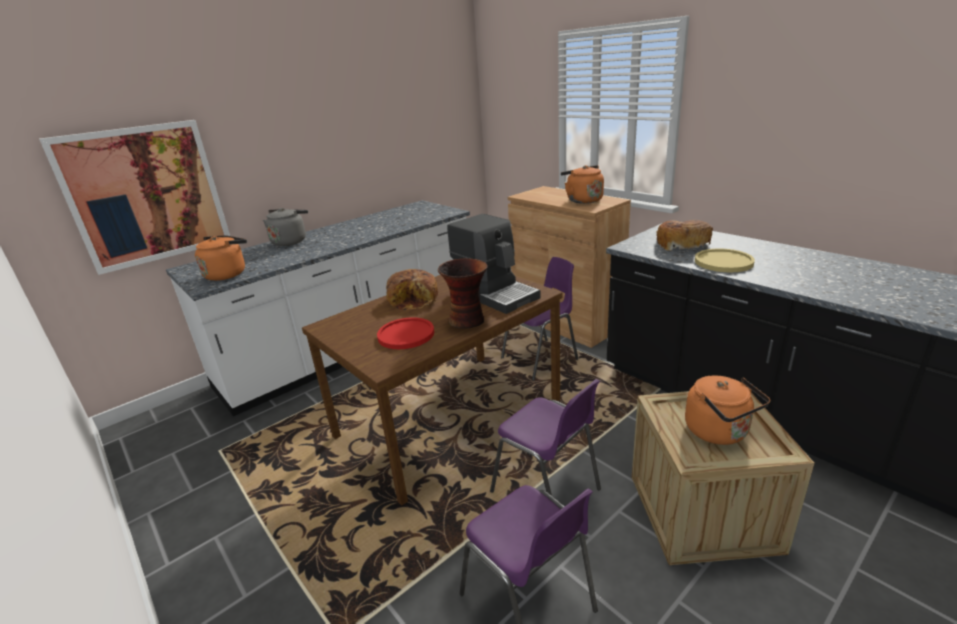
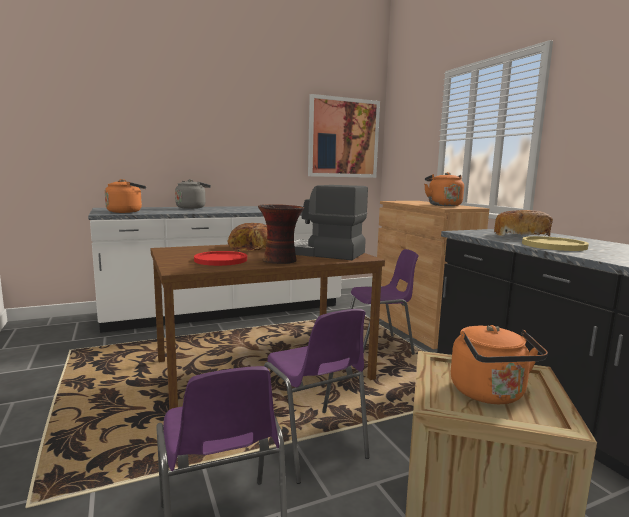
camera: 15 degrees right, 15 degrees down
picture [39,120,230,275] -> picture moved to [308,94,380,178]
coffee machine [447,214,541,314] -> coffee machine turned 135 degrees clockwise [294,185,368,260]

